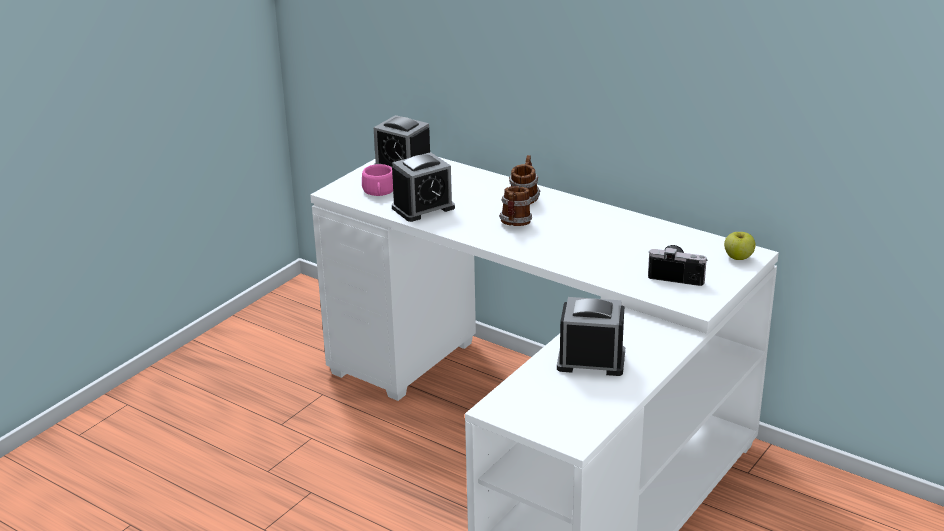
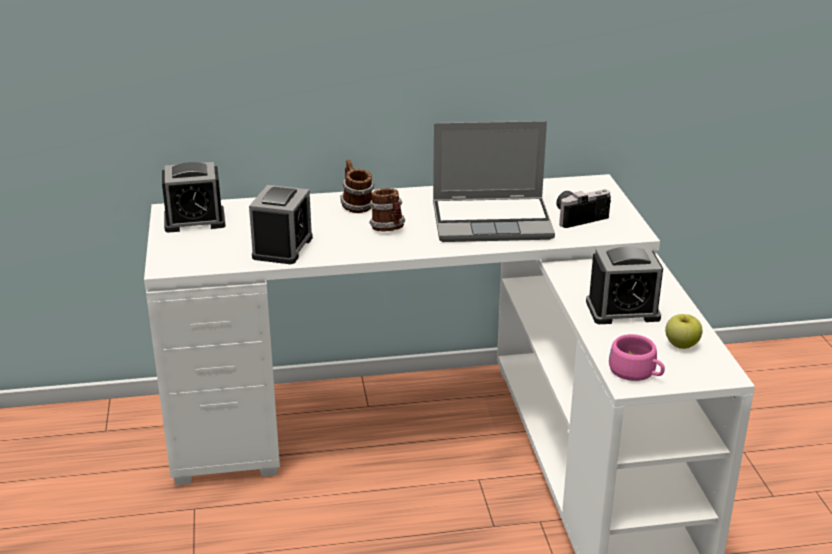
camera: 45 degrees left, 0 degrees up
pink cup [362,164,393,196] -> pink cup moved to [609,334,665,381]
alarm clock [557,297,625,376] -> alarm clock turned 150 degrees counterclockwise [586,246,663,324]
apple [724,232,756,260] -> apple moved to [665,314,702,349]
none -> laptop [433,121,555,242]

